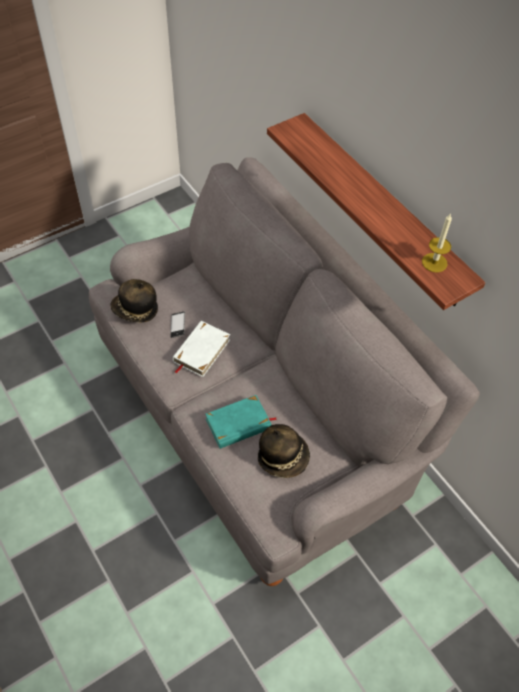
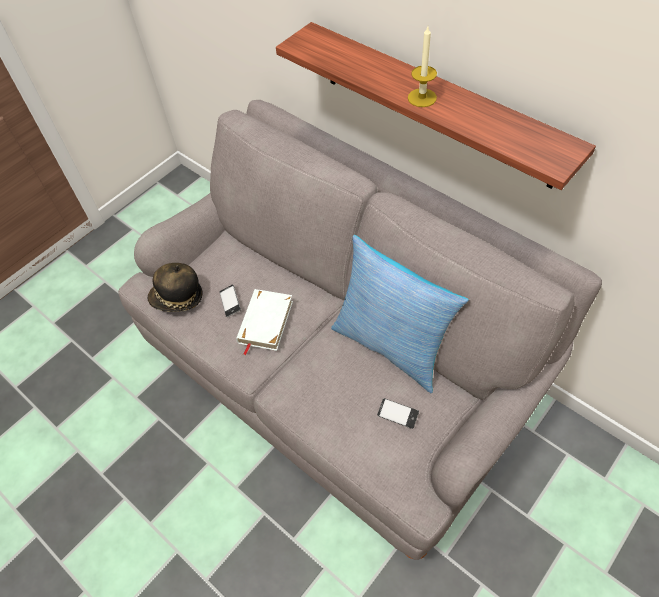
camera: 10 degrees left, 0 degrees up
turquoise book [206,395,277,449] -> none
hat [258,424,310,478] -> phone [377,398,419,429]
candle [422,213,452,273] -> candle moved to [408,27,437,107]
none -> pillow [331,235,469,393]

